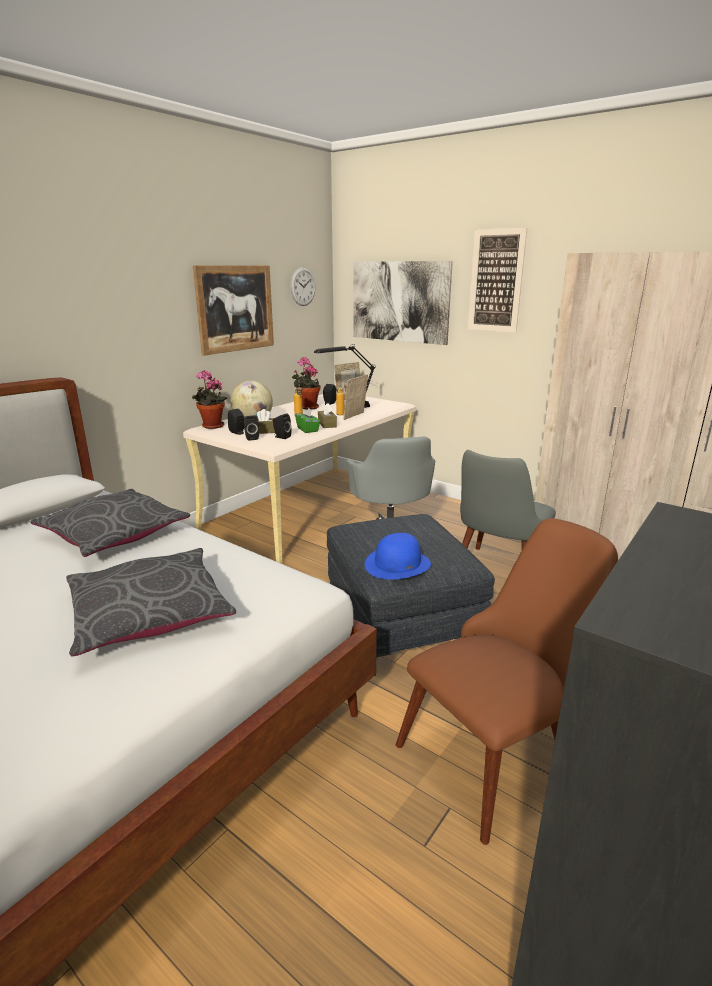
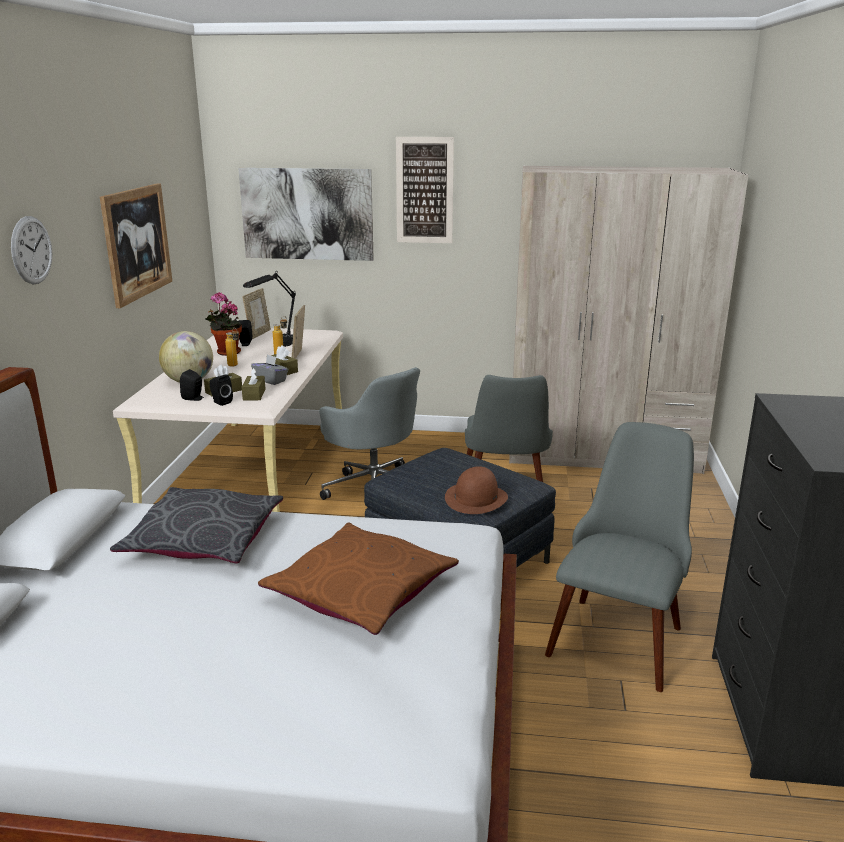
camera: 30 degrees left, 0 degrees up
grey pillow [66,548,236,656] -> brown pillow [258,523,459,635]
potted plant [192,370,228,429] -> none
black speaker [273,413,292,439] -> brown tissue box [242,368,266,401]
wall clock [290,267,316,306] -> wall clock moved to [11,216,52,284]
green tissue box [295,407,320,433] -> grey tissue box [251,355,289,385]
blue hat [365,533,431,580] -> brown hat [445,466,508,514]
brown chair [396,518,618,845] -> grey chair [545,422,694,692]

